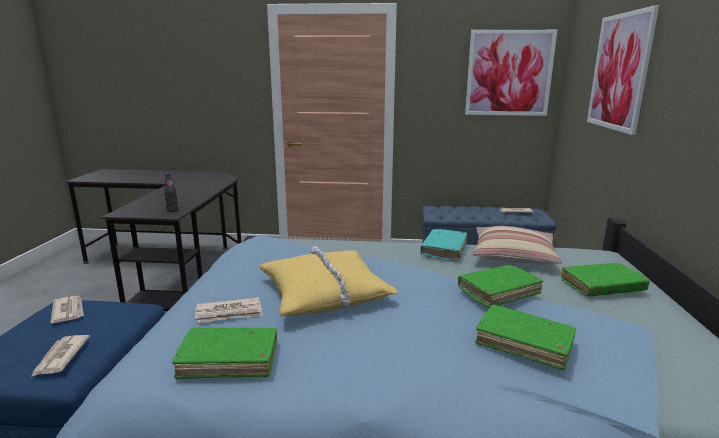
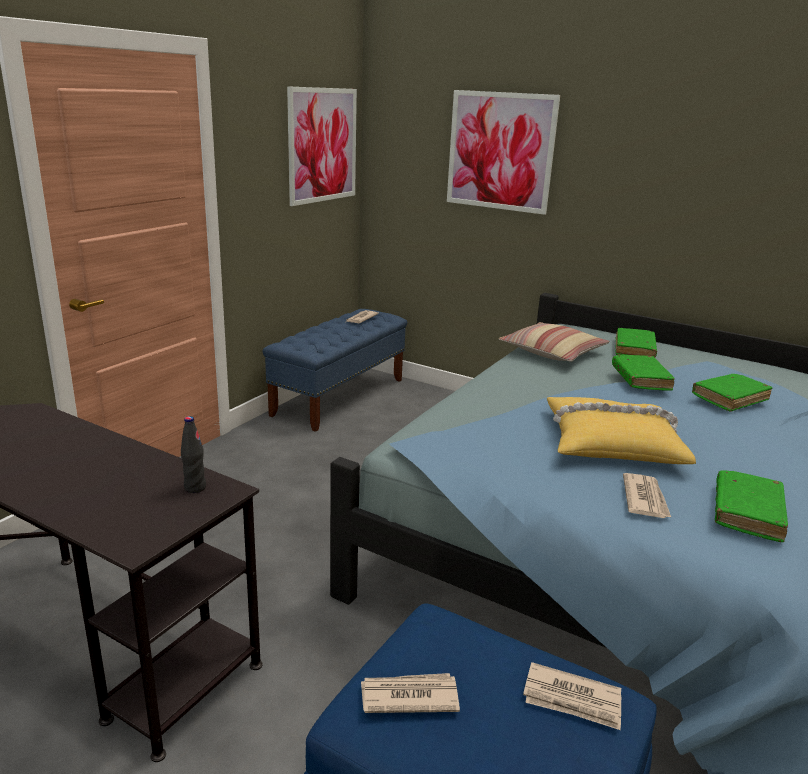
camera: 65 degrees left, 5 degrees up
turquoise book [421,229,467,261] -> none

